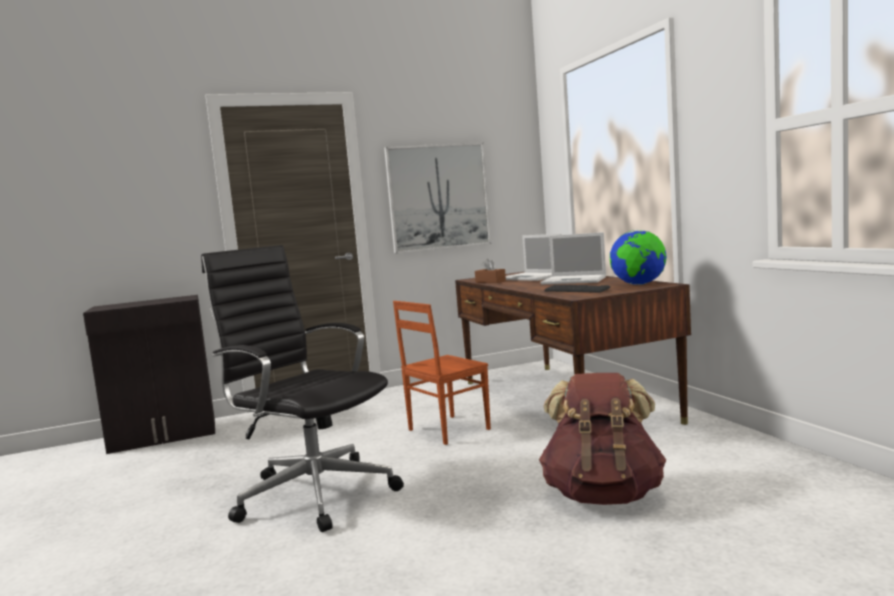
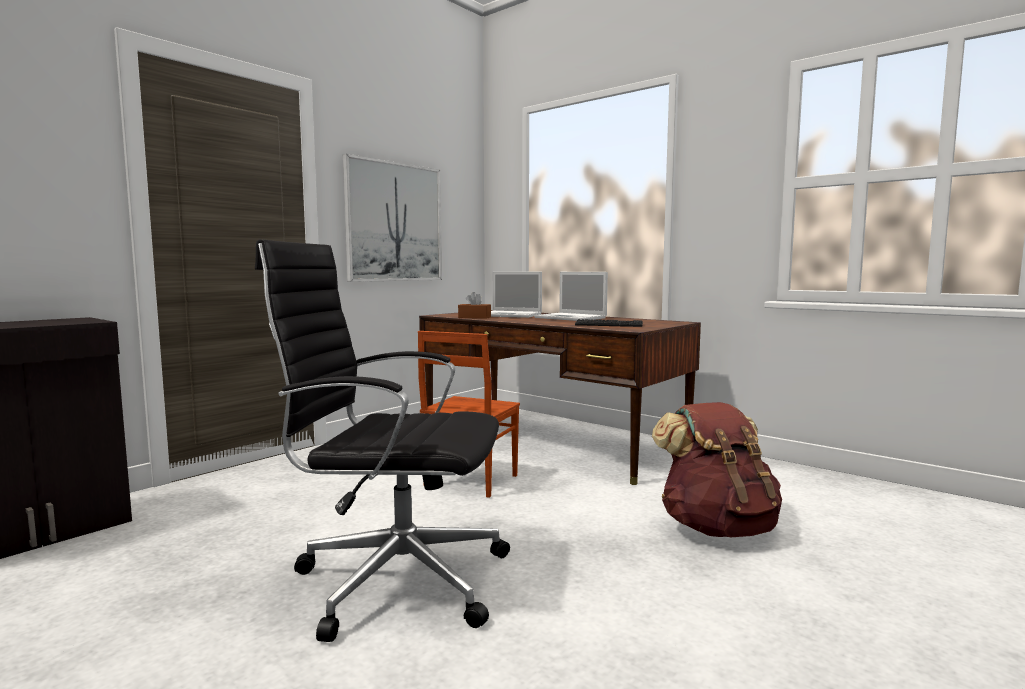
camera: 30 degrees left, 0 degrees up
laptop [540,232,606,285] -> laptop turned 45 degrees clockwise [534,272,608,321]
globe [610,230,667,285] -> none

